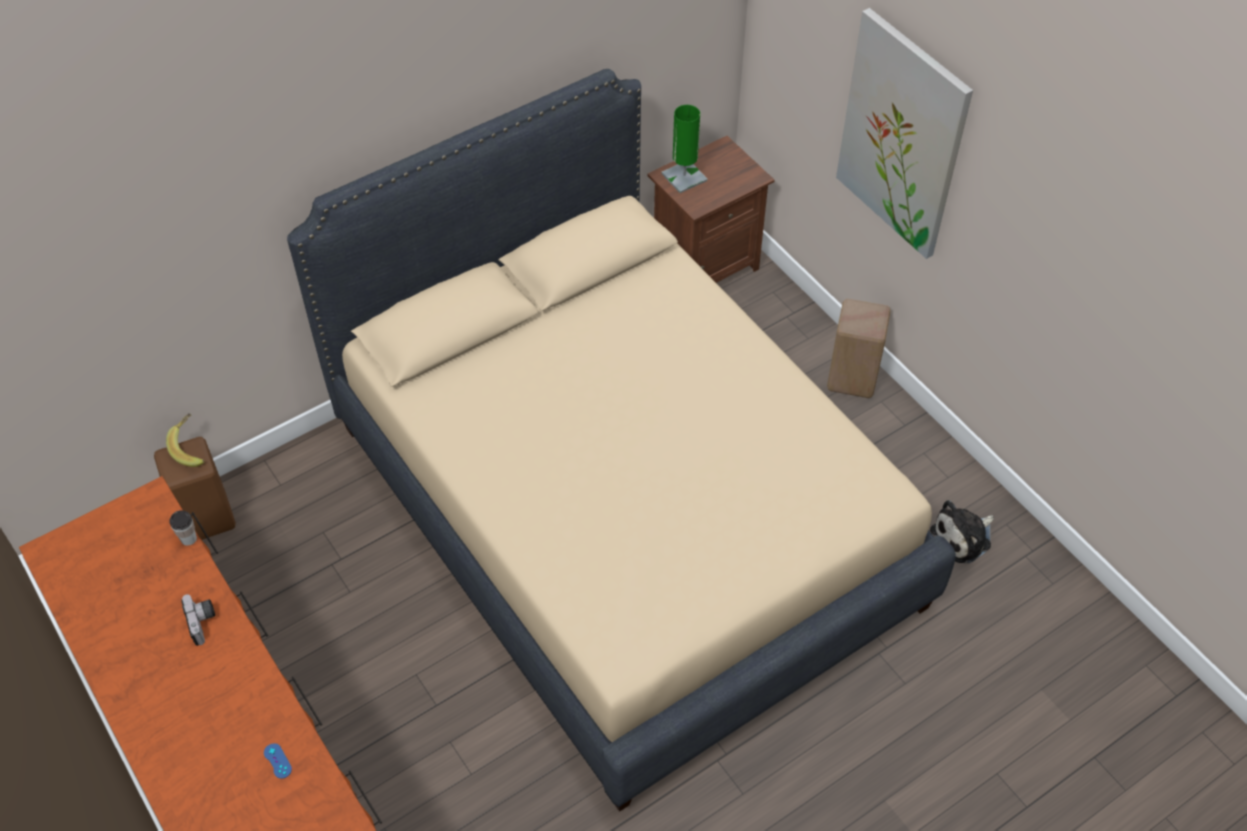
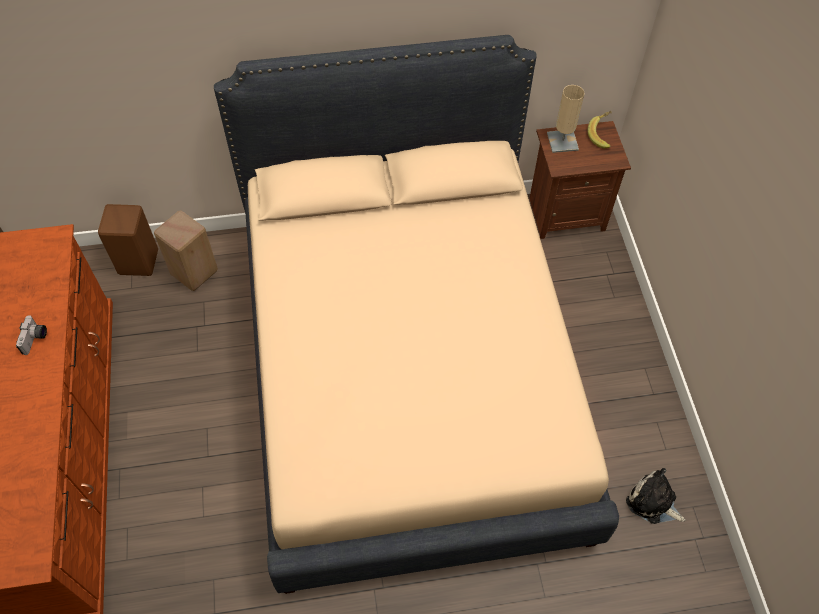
camera: 25 degrees right, 5 degrees up
banana [166,413,204,467] -> banana moved to [587,111,612,149]
cup [169,510,197,546] -> none
blue game controller [264,743,292,779] -> none
green table lamp [661,105,707,193] -> beige table lamp [547,85,584,153]
beige stool [827,299,891,398] -> beige stool moved to [154,210,218,291]
picture [836,8,973,259] -> none
plush toy [930,500,994,563] -> plush toy turned 45 degrees clockwise [626,468,685,524]

